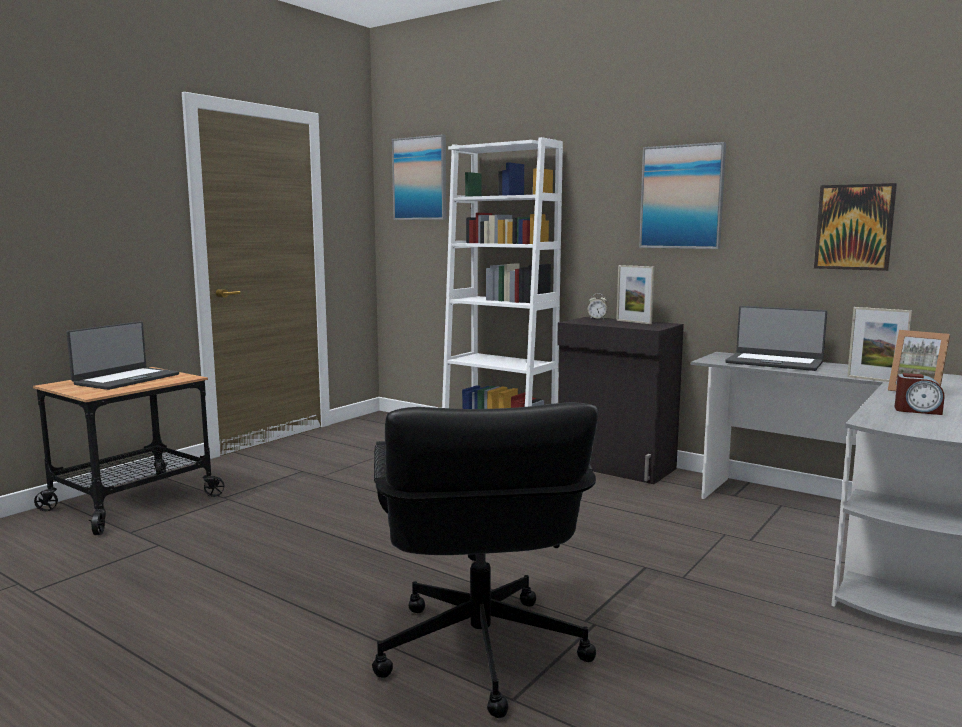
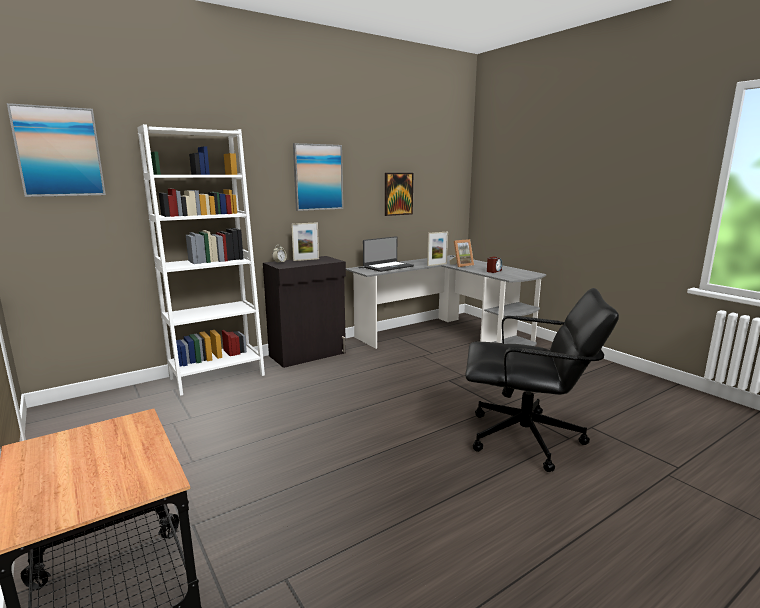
camera: 70 degrees left, 5 degrees up
laptop [66,321,179,390] -> none

